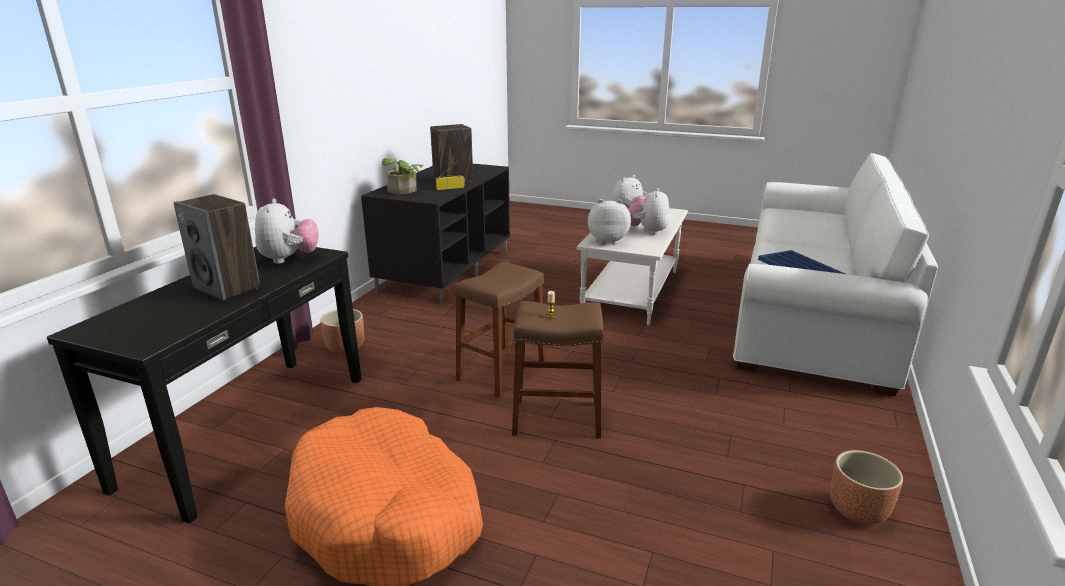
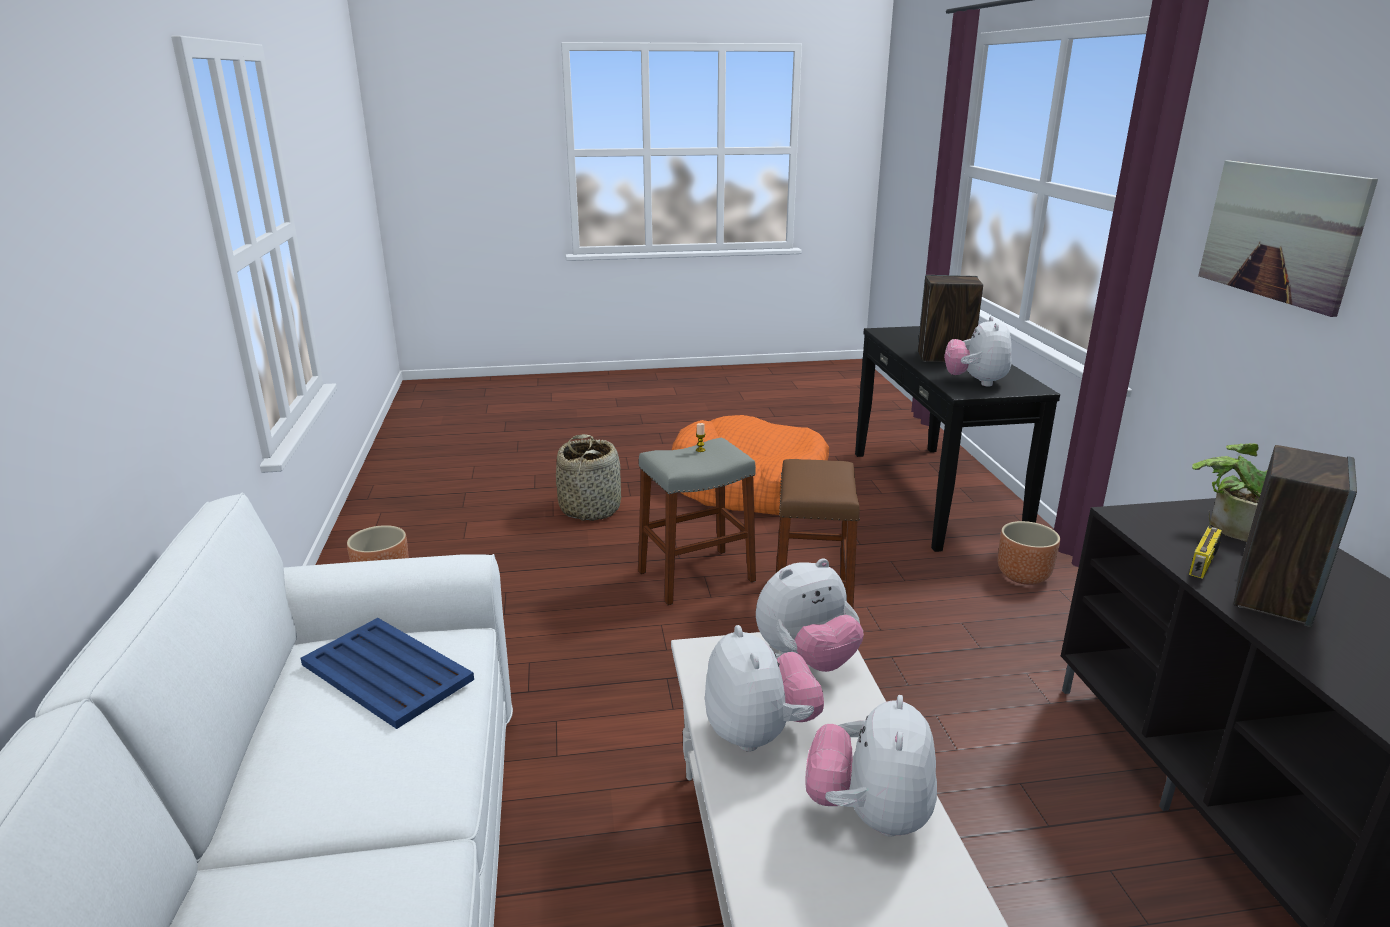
camera: 150 degrees right, 0 degrees up
plush toy [255,198,319,264] -> plush toy turned 45 degrees clockwise [944,316,1012,387]
brown stool [512,301,604,439] -> grey stool [638,438,756,605]
none -> basket [556,434,621,521]
none -> picture [1198,160,1378,317]

